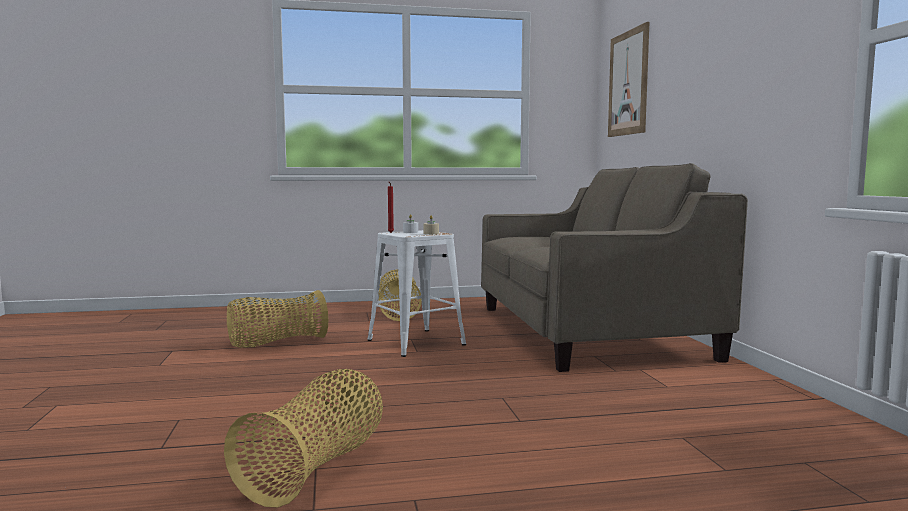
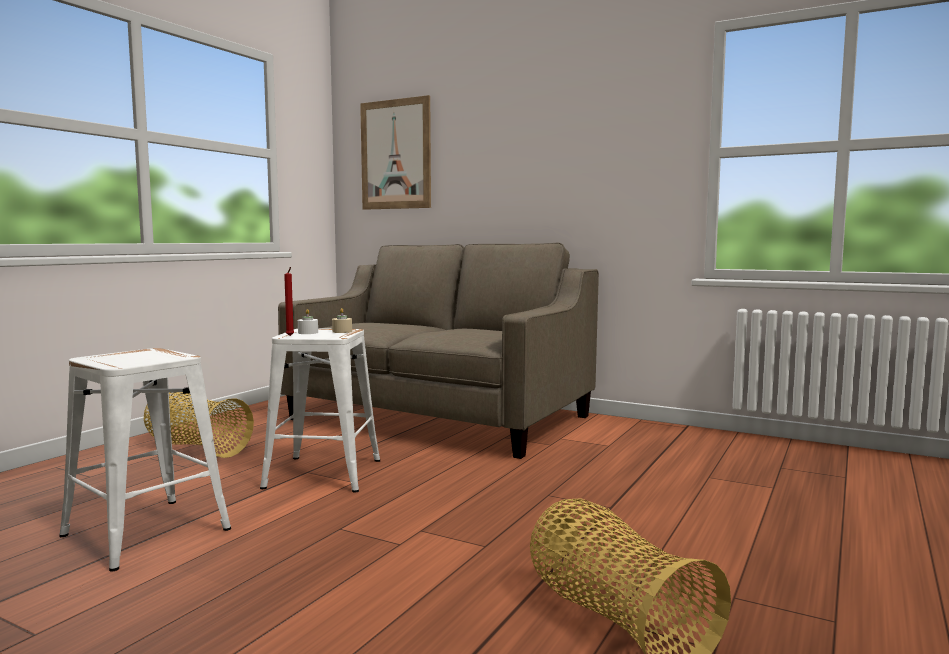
camera: 50 degrees left, 0 degrees up
basket [227,290,328,348] -> white stool [59,348,231,571]

